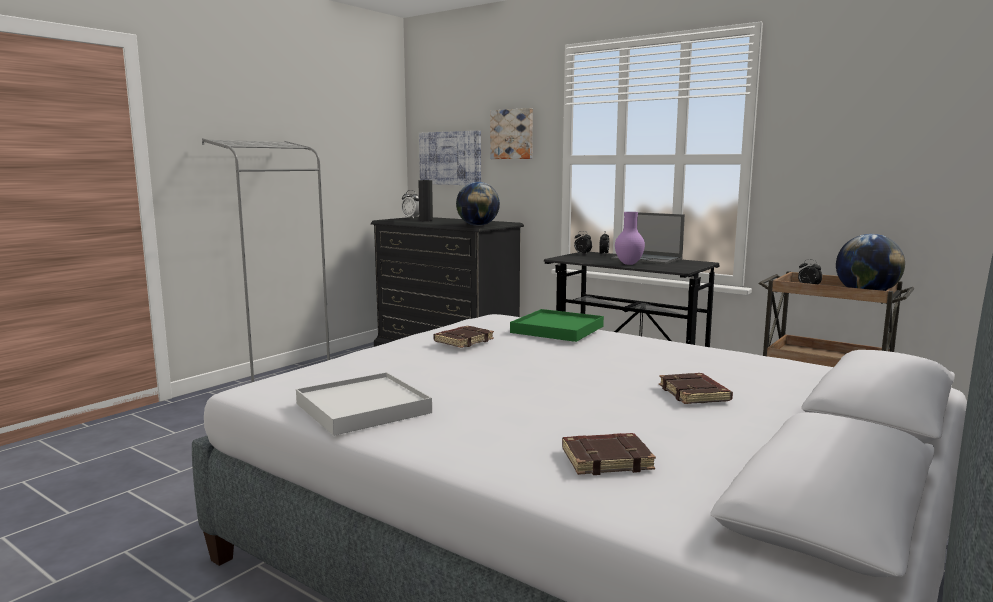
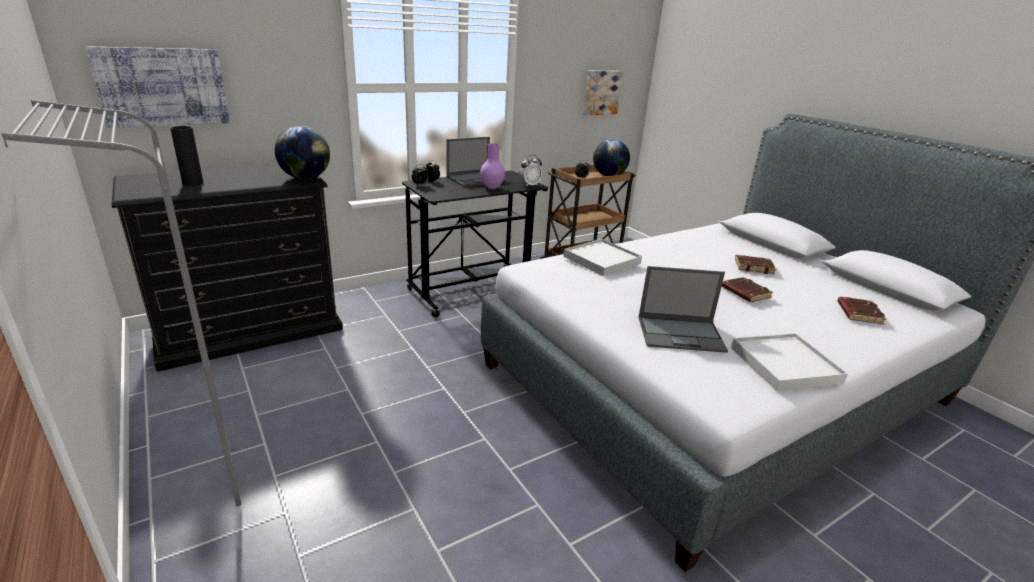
camera: 70 degrees left, 15 degrees up
alarm clock [401,190,419,219] -> alarm clock moved to [519,155,542,187]
brown book [433,326,494,348] -> brown book moved to [722,277,773,302]
picture [490,108,533,159] -> picture moved to [583,71,623,115]
green tray [510,309,604,342] -> white tray [564,239,642,276]
none -> laptop [638,266,728,353]

